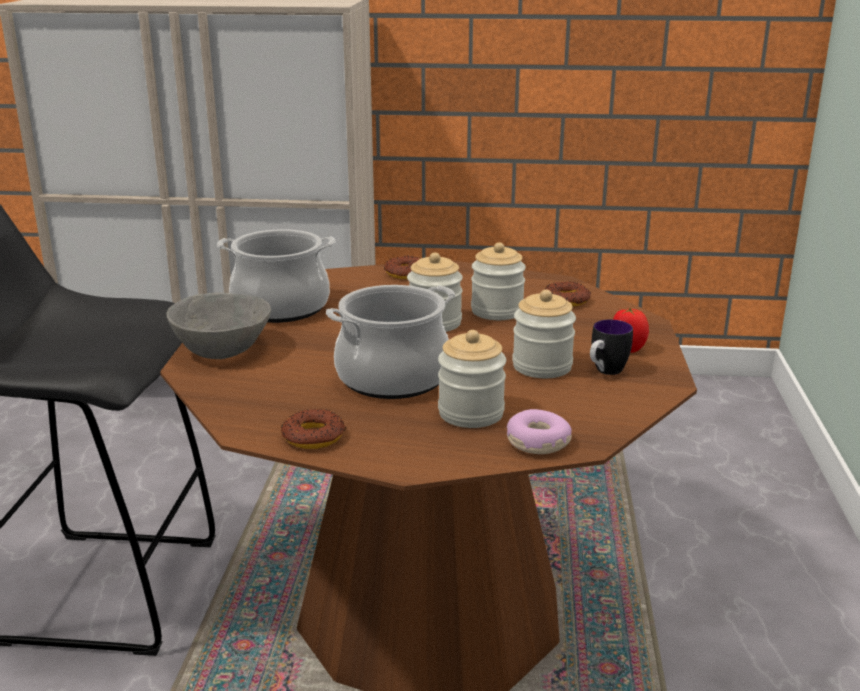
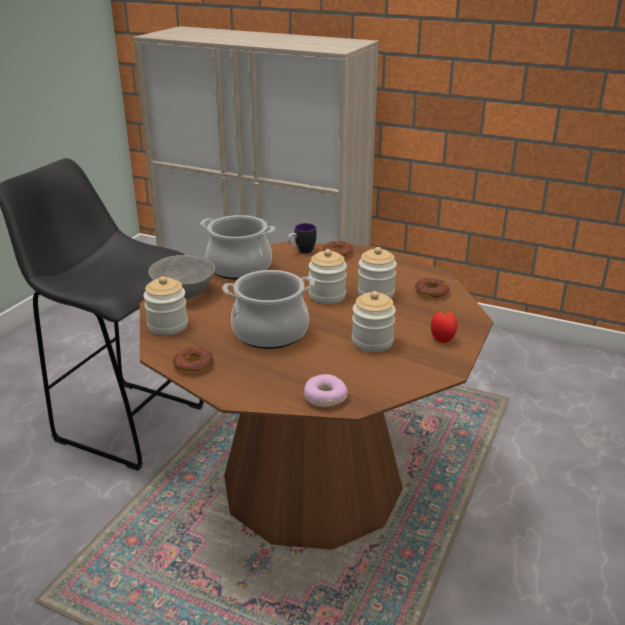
camera: 20 degrees right, 5 degrees up
jar [438,330,506,428] -> jar moved to [143,276,188,335]
mug [590,319,633,375] -> mug moved to [288,223,317,254]

